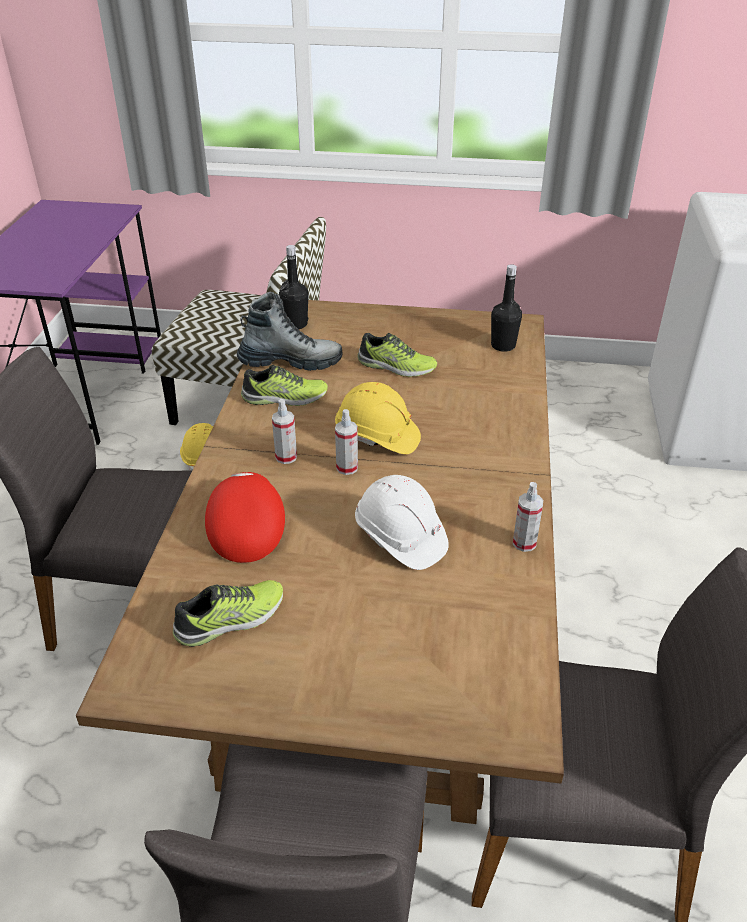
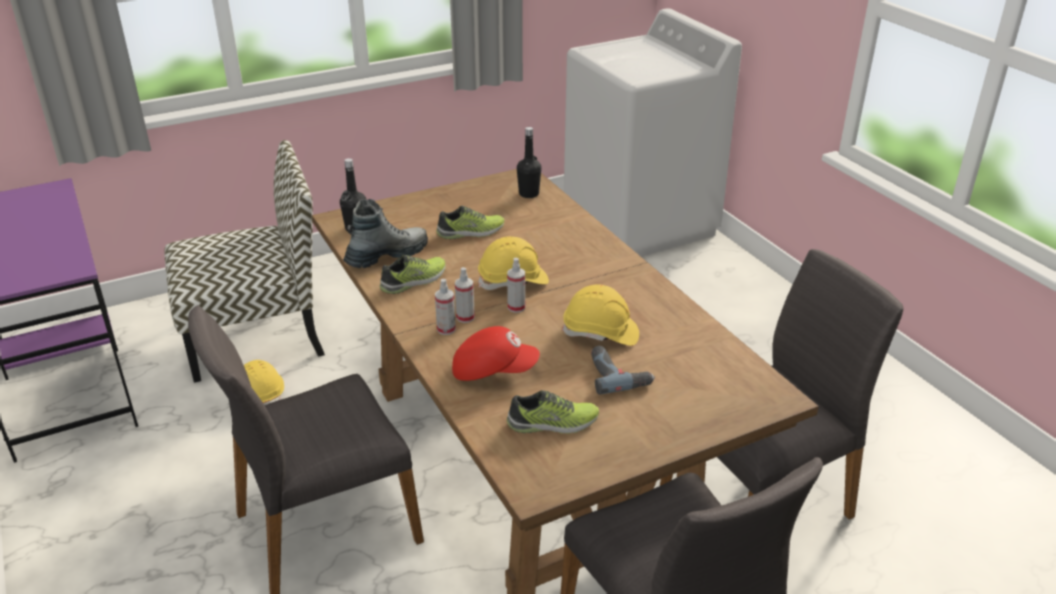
camera: 35 degrees left, 5 degrees down
shoe [173,580,283,647] -> shoe turned 60 degrees clockwise [507,390,599,434]
red cap [205,472,285,563] -> red cap turned 135 degrees clockwise [452,326,540,381]
white hard hat [355,475,449,570] -> yellow hard hat [562,285,639,346]
spray bottle [513,482,543,552] -> spray bottle moved to [435,279,456,335]
none -> power drill [591,346,655,395]

